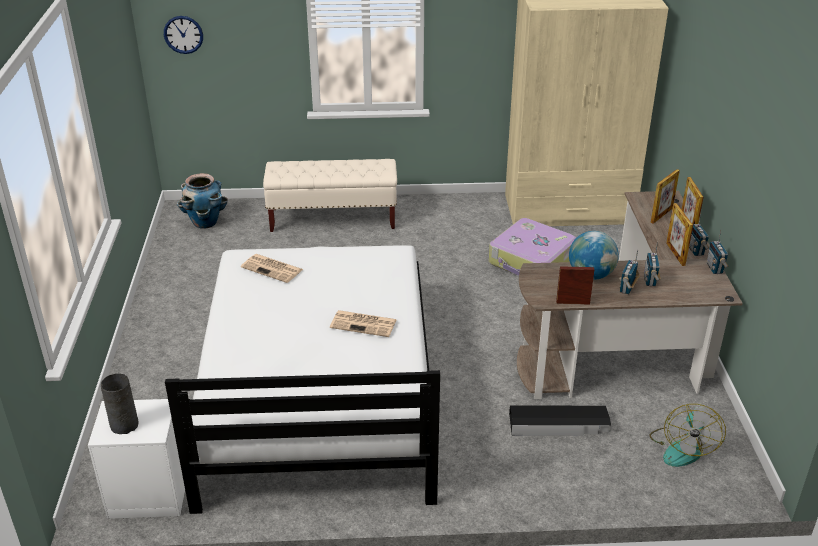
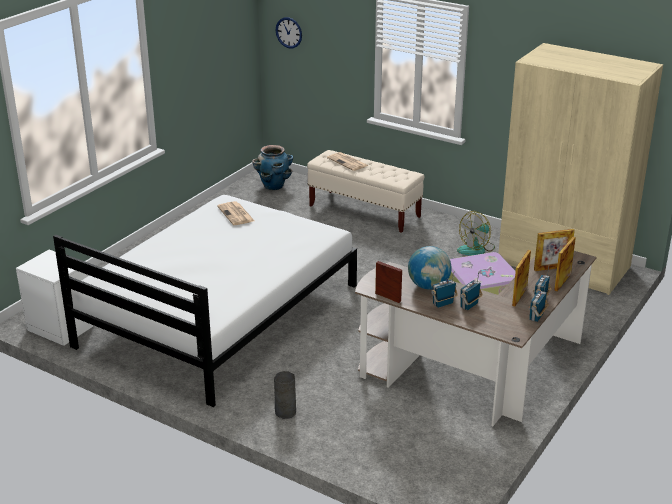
camera: 35 degrees right, 5 degrees down
grey vase [101,374,139,434] -> grey vase moved to [274,371,296,419]
newspaper [330,310,397,337] -> newspaper moved to [327,152,368,171]
black storage box [509,405,611,436] -> none
fan [649,404,726,467] -> fan moved to [457,211,495,256]

